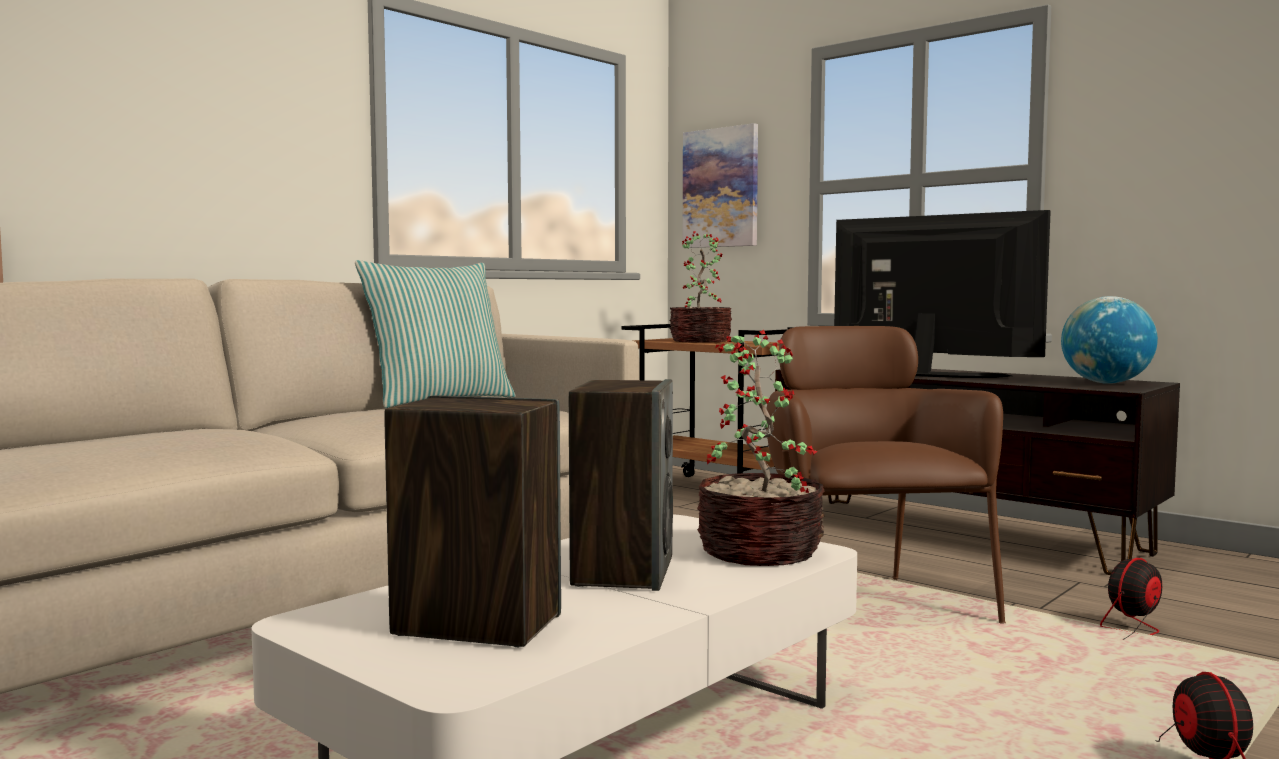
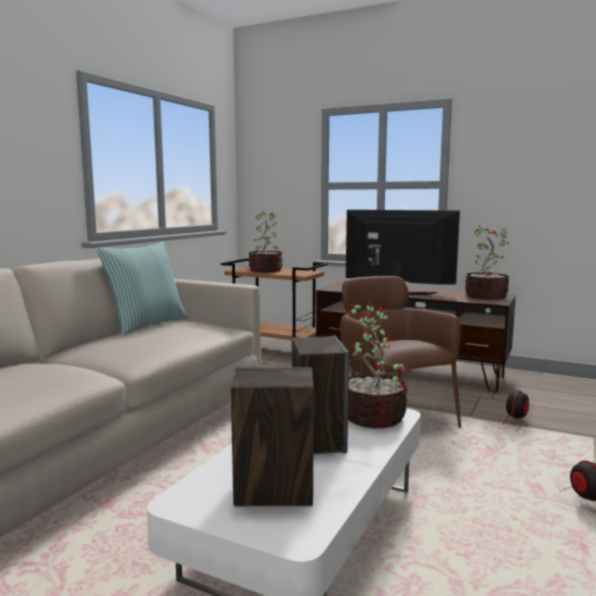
camera: 15 degrees left, 5 degrees up
picture [682,123,758,248] -> none
globe [1061,296,1158,384] -> potted plant [464,226,509,300]

